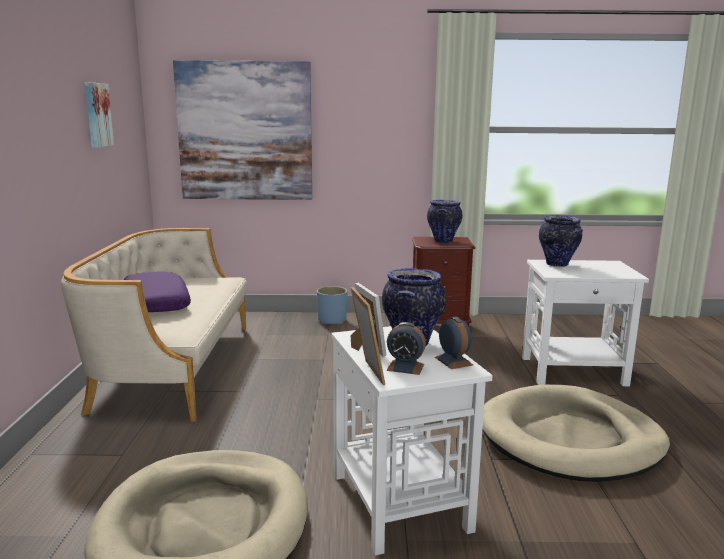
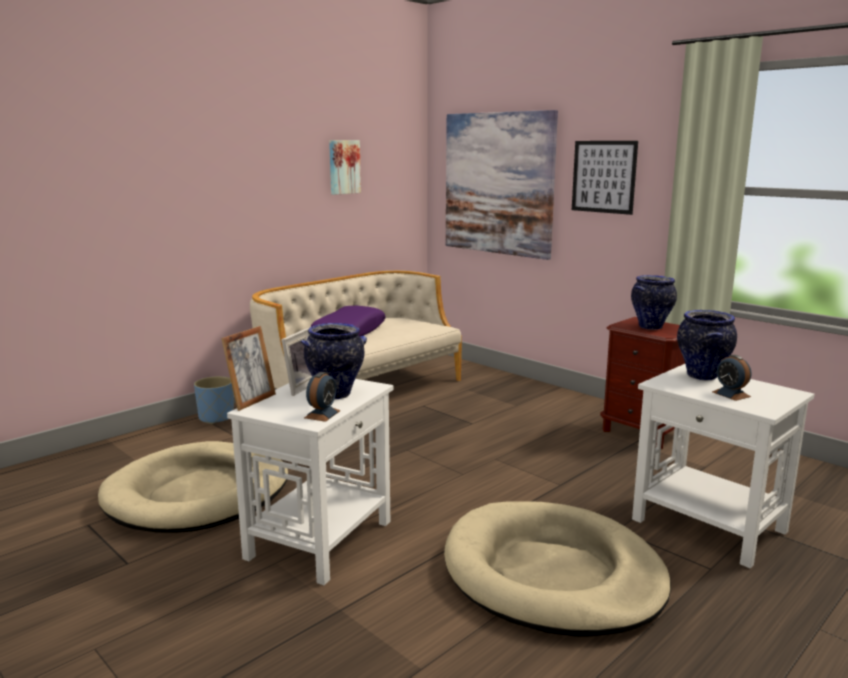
camera: 45 degrees right, 0 degrees up
blue planter [317,286,348,324] -> blue planter moved to [194,376,234,424]
alarm clock [386,322,426,375] -> alarm clock moved to [712,355,751,401]
none -> picture [572,141,638,215]

